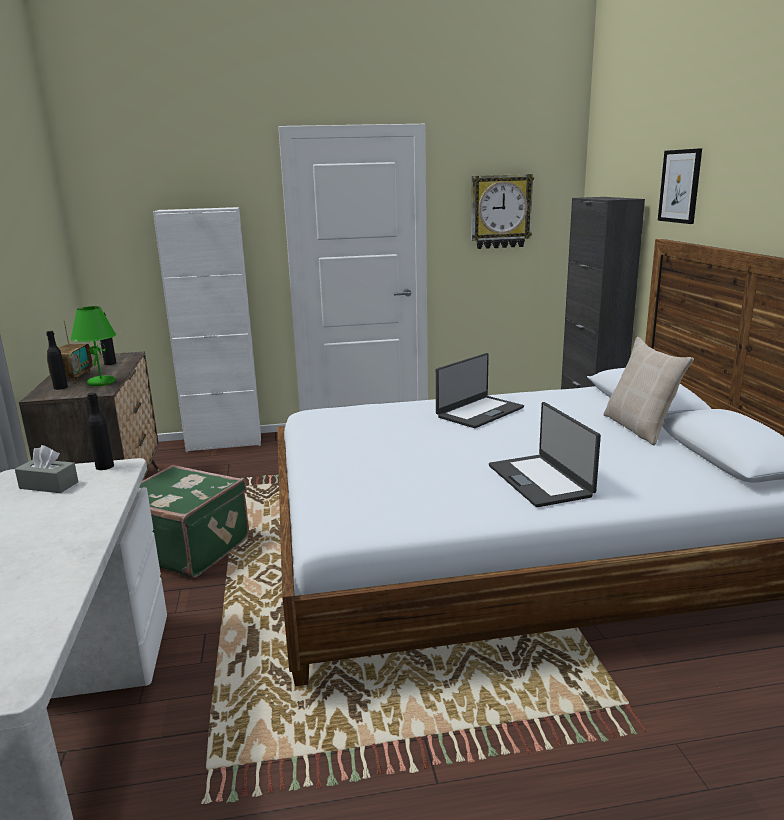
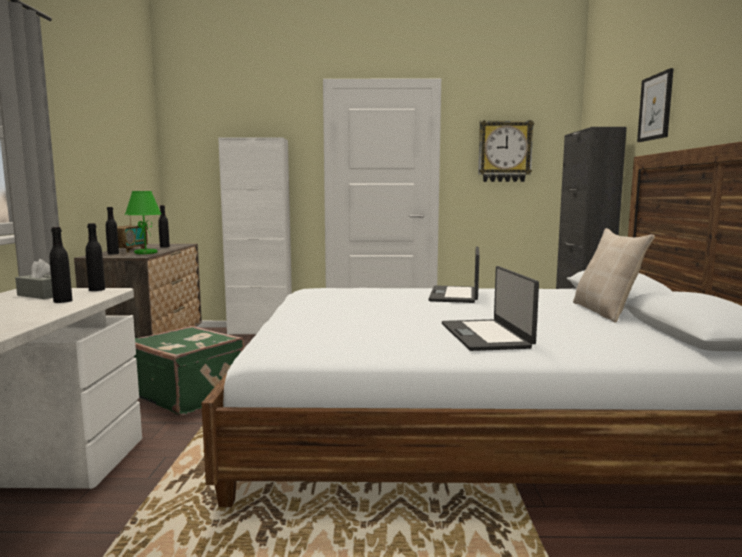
camera: 10 degrees right, 10 degrees down
laptop [436,353,524,428] -> laptop turned 135 degrees clockwise [429,246,479,303]
none -> black bottle [49,227,72,303]

